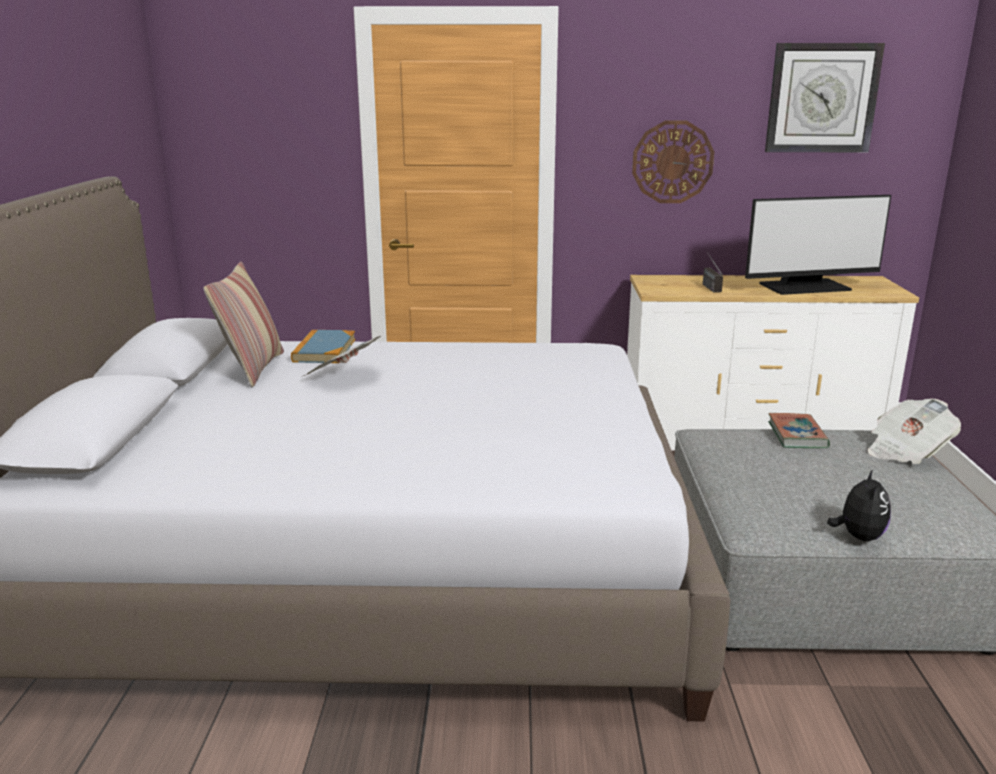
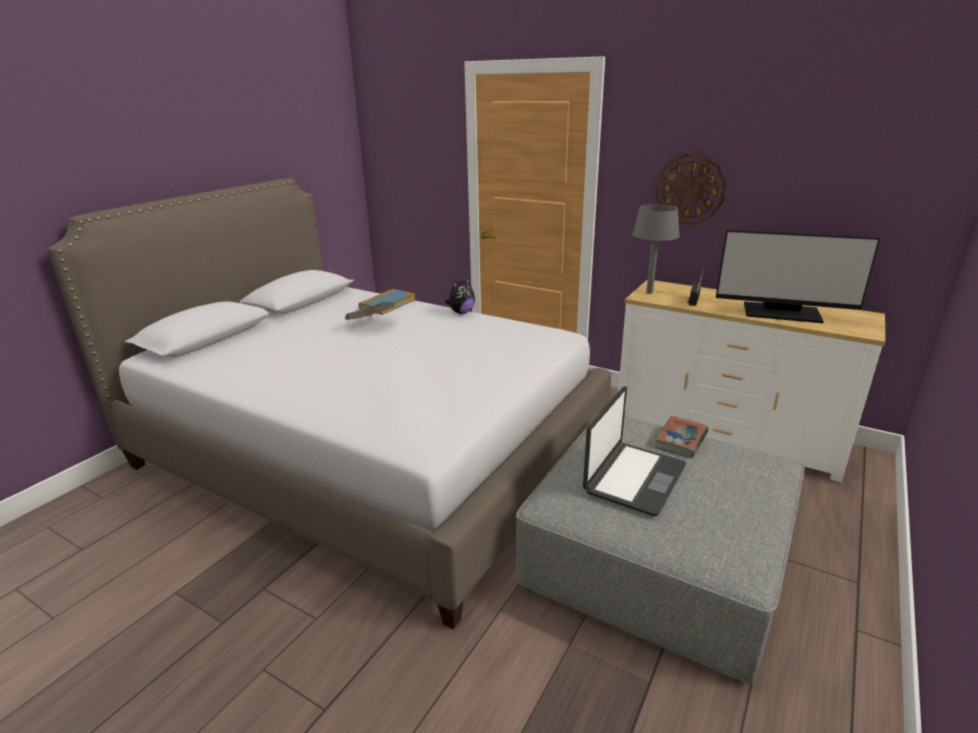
camera: 30 degrees right, 5 degrees up
pillow [203,261,284,387] -> none
wall clock [765,43,885,152] -> none
plush toy [827,469,891,541] -> plush toy moved to [445,277,475,314]
newspaper [868,399,961,464] -> none
none -> laptop [583,387,686,516]
none -> grey table lamp [632,204,680,294]

